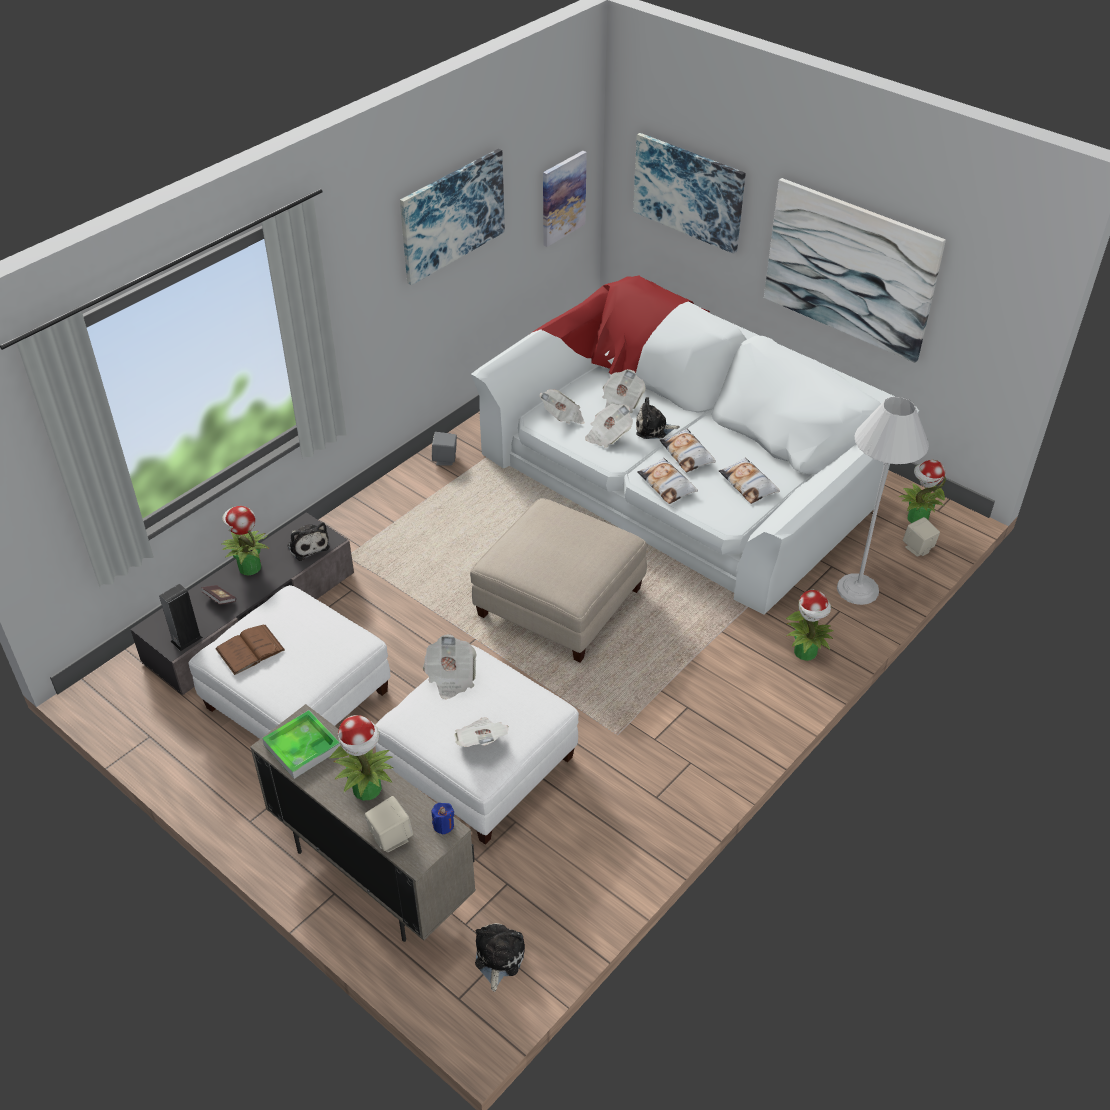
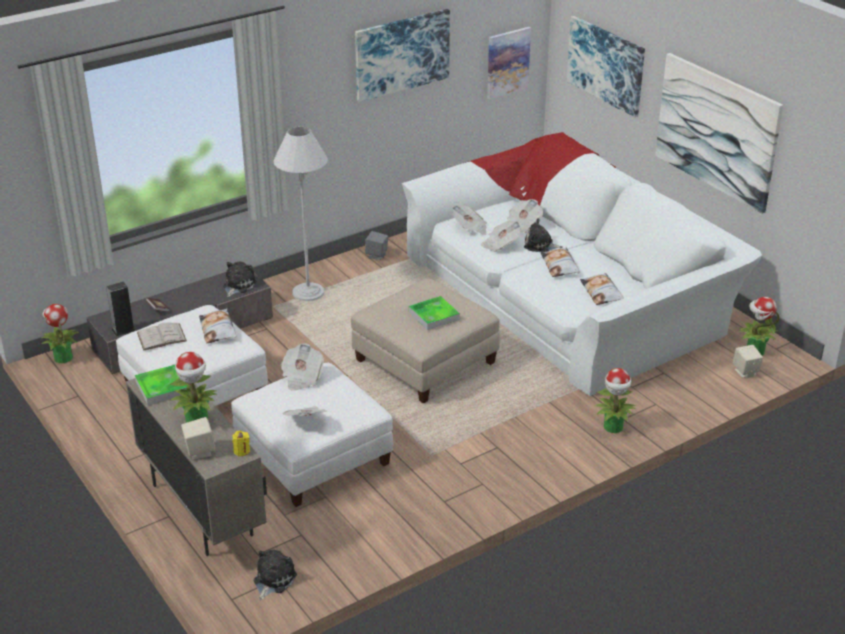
camera: 15 degrees right, 10 degrees down
brown book [215,624,285,675] -> white book [137,323,187,351]
potted plant [221,506,270,575] -> potted plant moved to [41,304,79,363]
plush toy [287,522,330,561] -> plush toy turned 135 degrees counterclockwise [223,261,257,297]
blue candle [431,803,454,835] -> yellow candle [232,431,250,456]
pillow [637,458,698,504] -> pillow moved to [199,308,236,343]
white floor lamp [837,396,929,605] -> white floor lamp moved to [273,126,328,301]
none -> tray [409,296,460,330]

